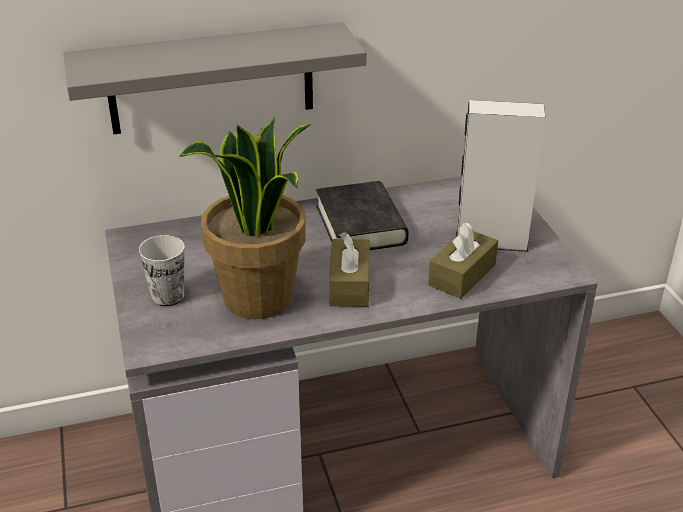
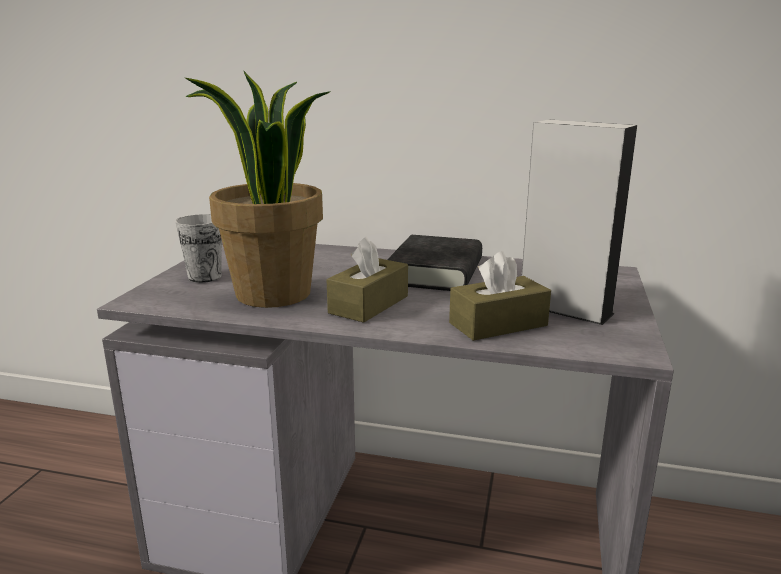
camera: 30 degrees right, 15 degrees down
grey shelf [63,22,366,134] -> none

